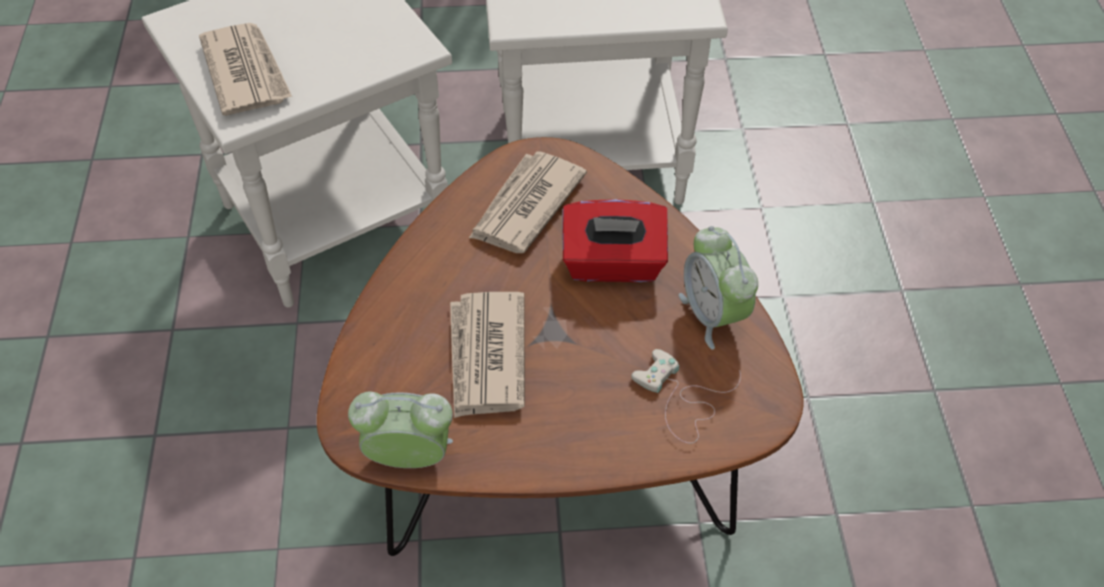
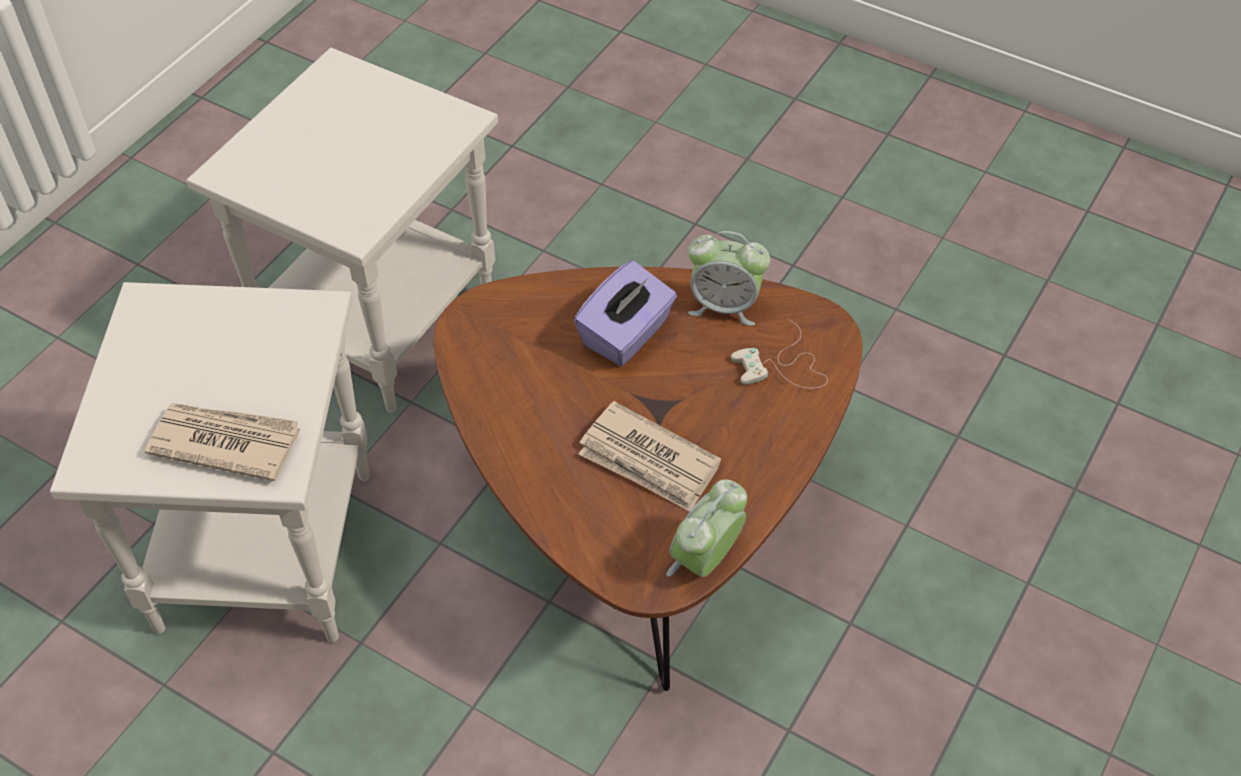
camera: 55 degrees left, 0 degrees up
newspaper [469,151,587,253] -> none
red tissue box [563,199,668,282] -> purple tissue box [574,261,677,366]

